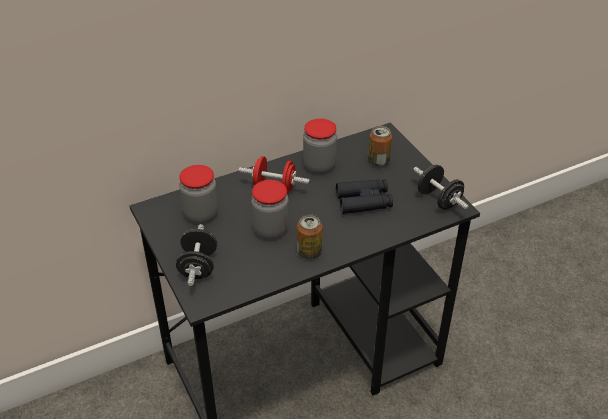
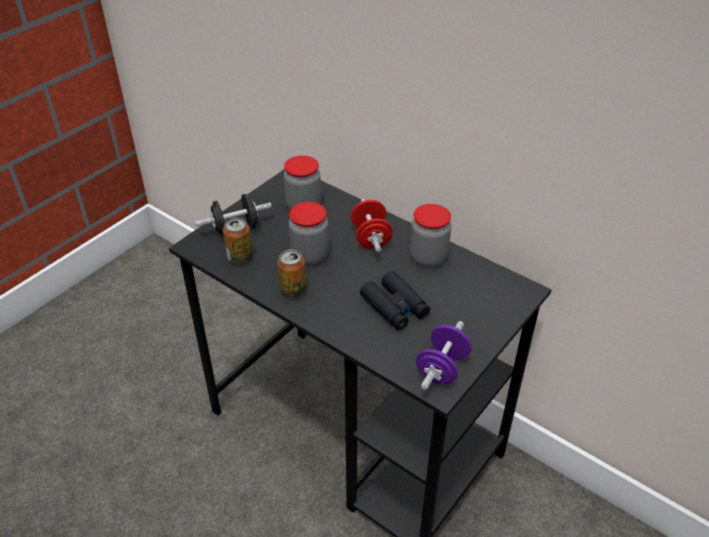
camera: 65 degrees right, 0 degrees up
can [368,126,392,167] -> can moved to [223,217,252,264]
black dumbbell [413,165,469,210] -> purple dumbbell [416,321,472,390]

